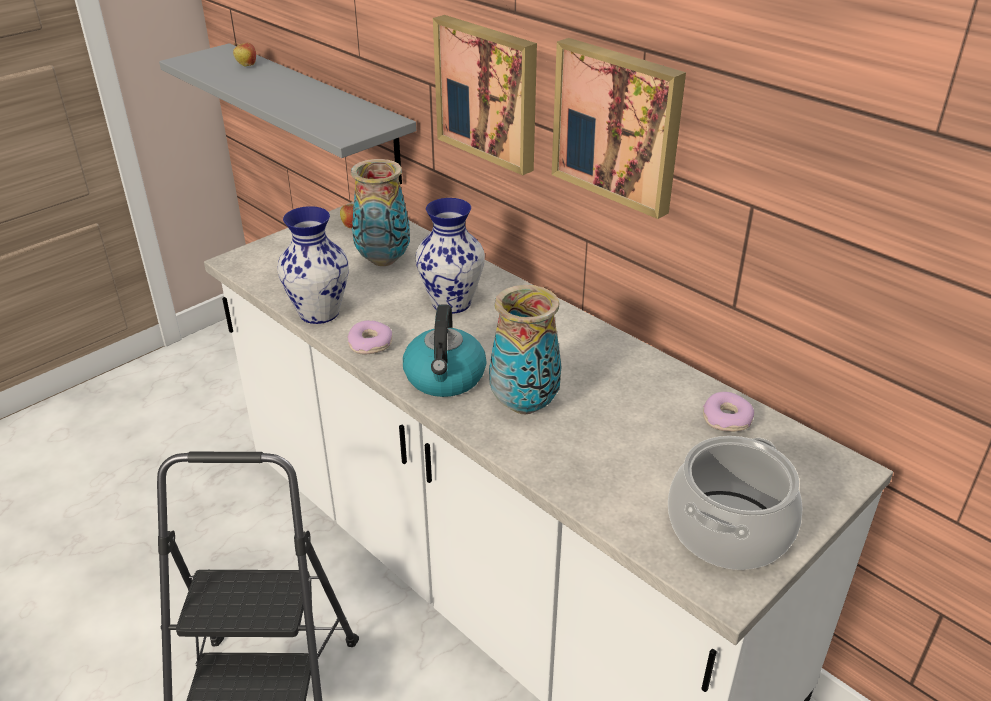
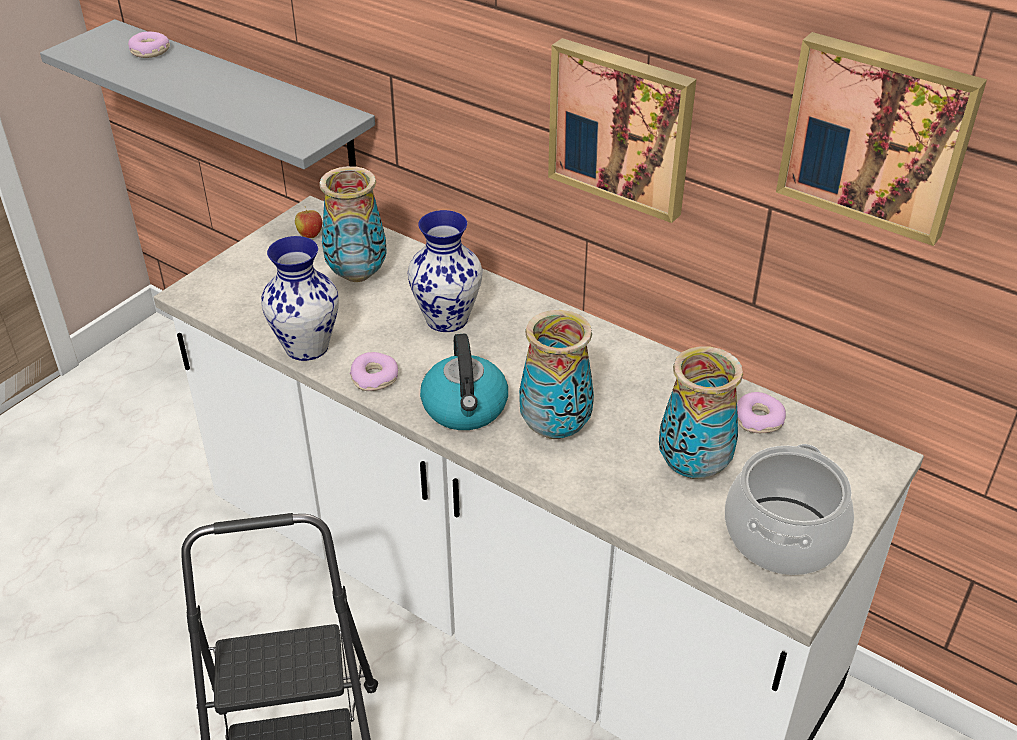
camera: 10 degrees left, 5 degrees up
apple [233,43,256,66] -> donut [128,32,170,58]
picture [433,15,537,175] -> picture moved to [776,32,987,246]
none -> vase [659,346,743,479]

